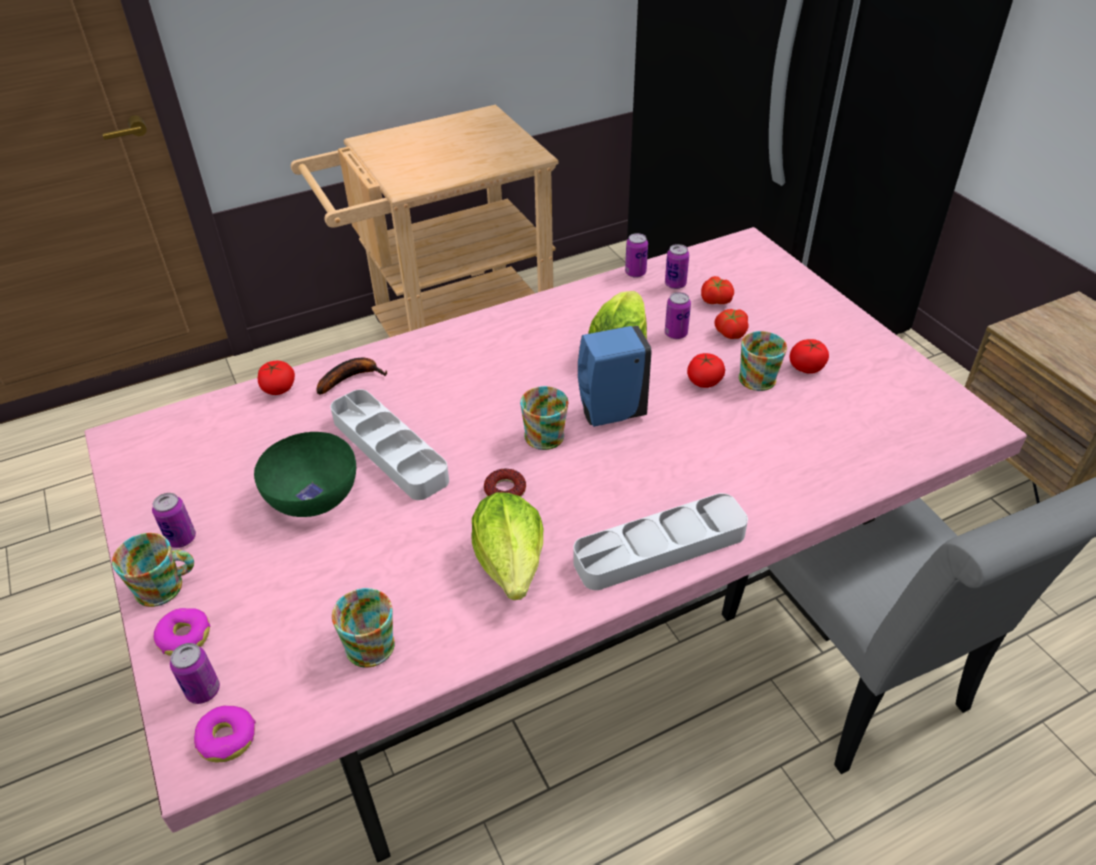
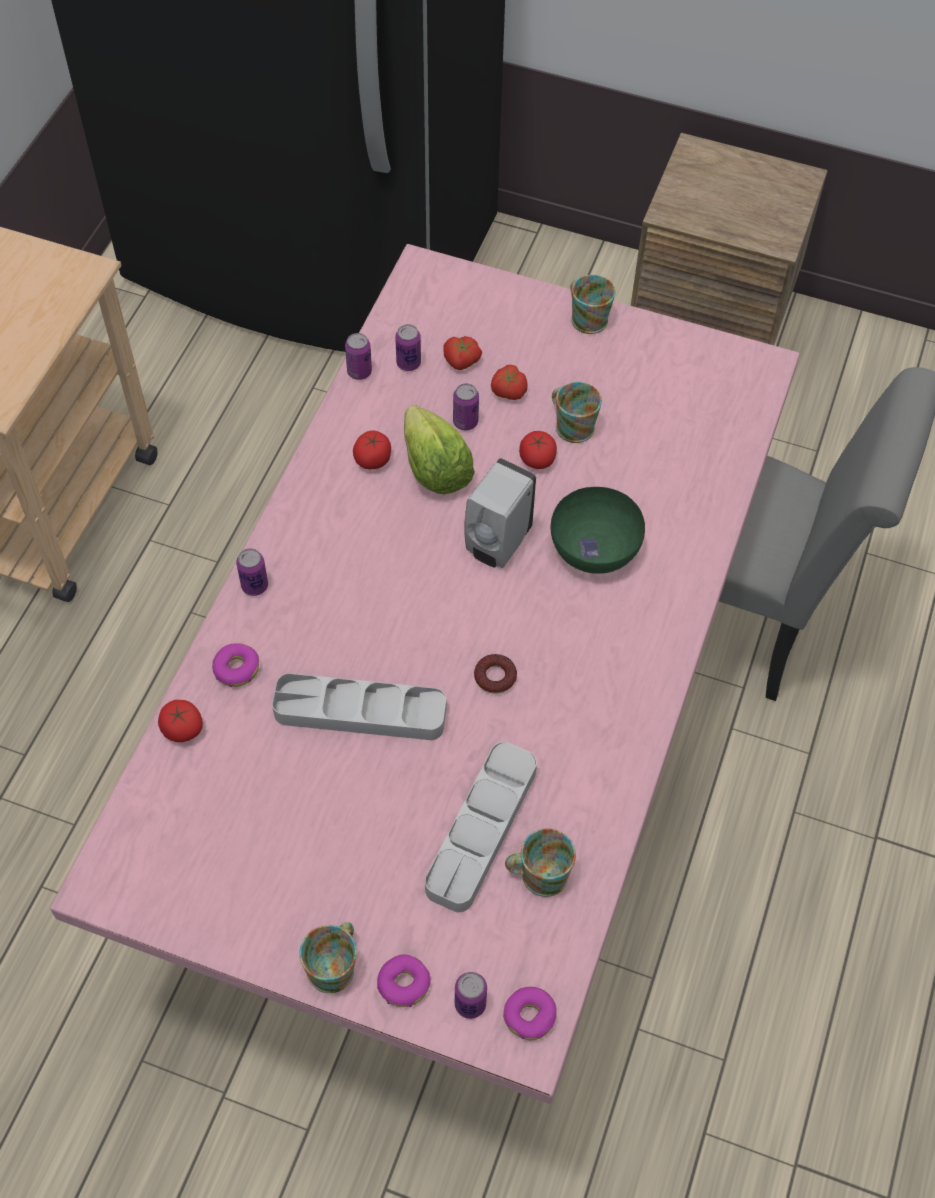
camera: 45 degrees left, 15 degrees up
can [152,493,196,548] -> can moved to [236,548,268,596]
green bowl [254,432,356,517] -> green bowl moved to [550,487,645,574]
banana [317,358,387,395] -> donut [212,643,259,687]
lettuce [471,492,543,600] -> none
mug [520,386,568,450] -> mug moved to [570,275,615,334]
grey tray [573,493,748,590] -> grey tray moved to [425,742,537,912]
blue soap dispenser [578,326,652,427] -> white soap dispenser [464,458,536,568]
tomato [789,339,829,374] -> tomato moved to [353,430,391,469]

